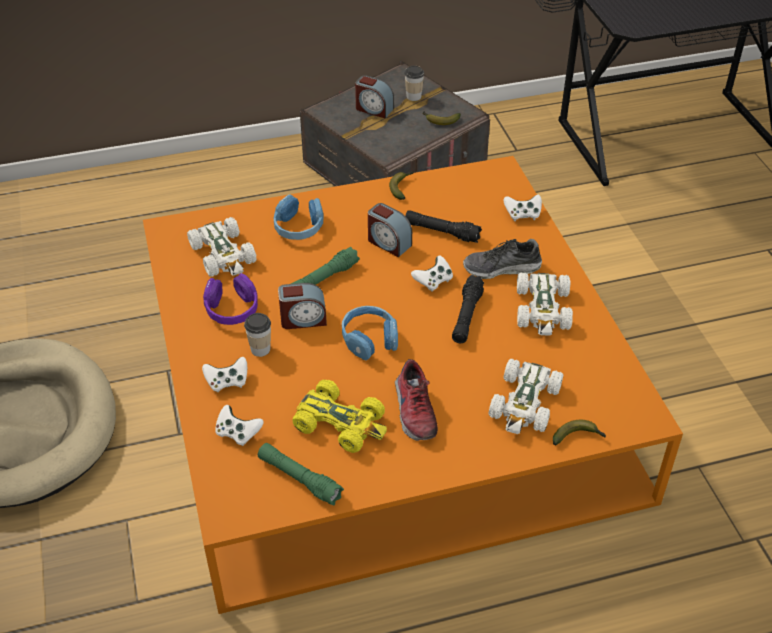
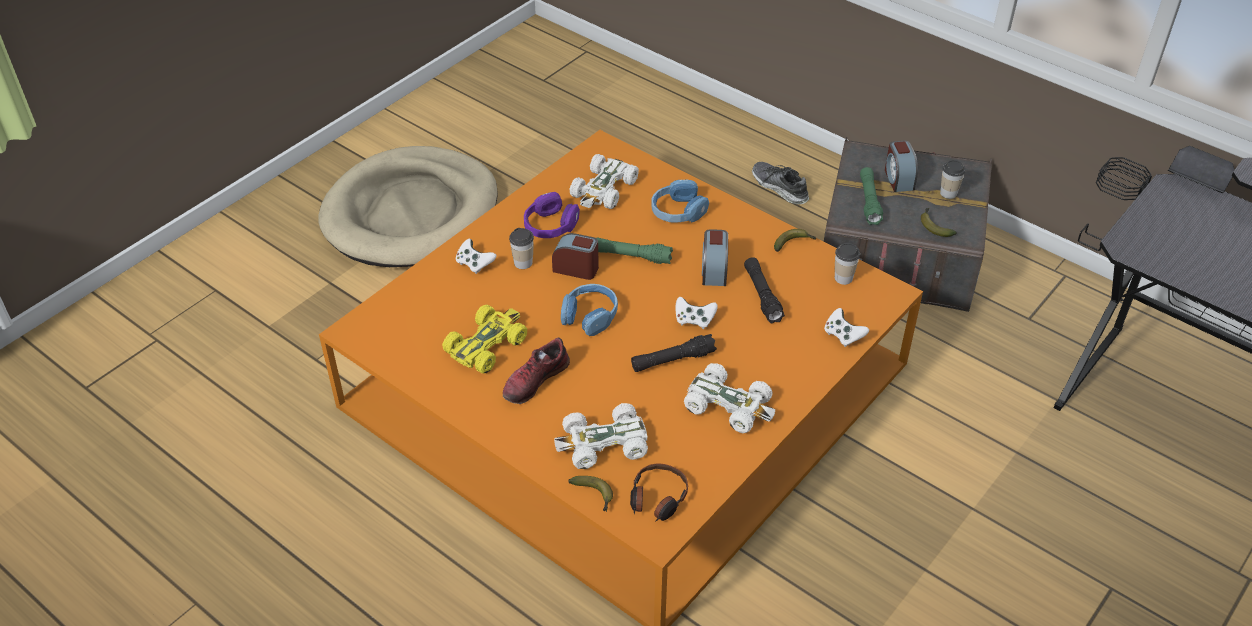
camera: 55 degrees right, 0 degrees up
white game controller [215,405,264,446] -> none
green flashlight [258,443,344,505] -> green flashlight moved to [860,167,883,225]
alarm clock [278,283,327,329] -> alarm clock turned 150 degrees clockwise [552,233,599,280]
yellow toy car [292,380,387,453] -> yellow toy car turned 135 degrees counterclockwise [442,305,527,373]
shoe [463,239,542,279] -> shoe moved to [752,162,809,204]
white toy car [517,273,573,336] -> white toy car turned 120 degrees counterclockwise [684,363,775,434]
none -> headphones [630,464,688,522]
none -> cup [835,243,860,285]

